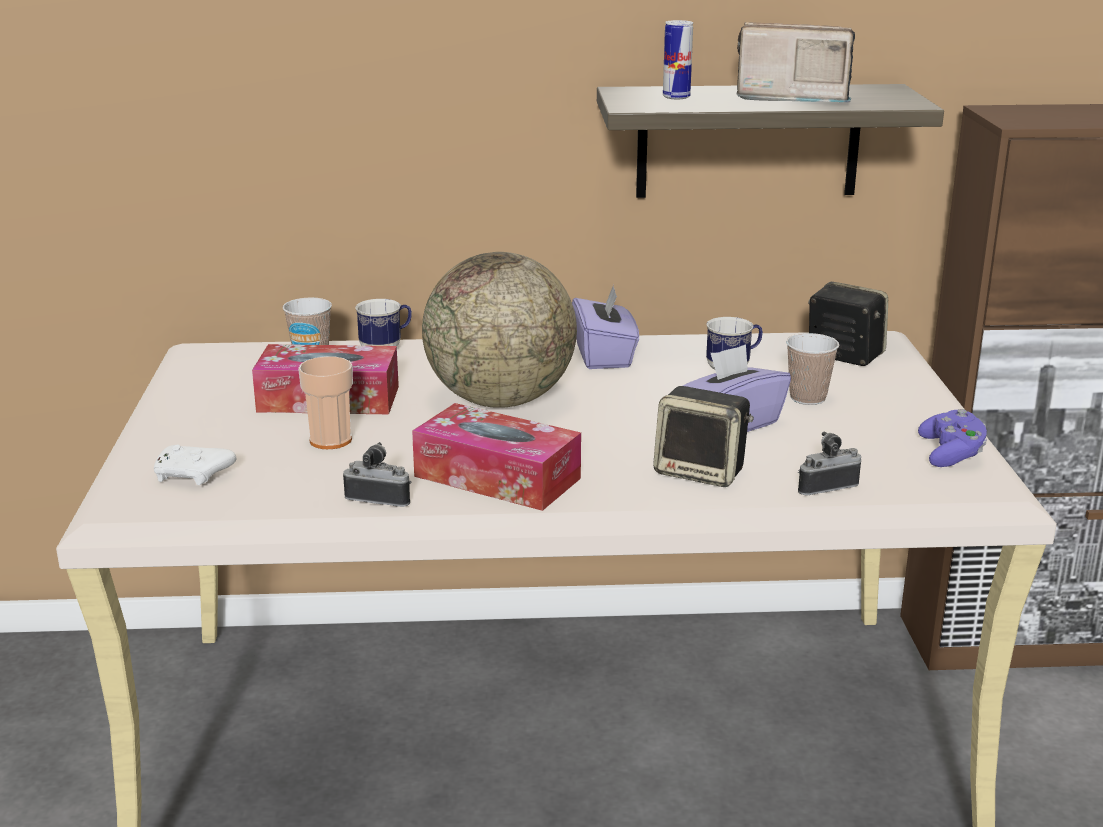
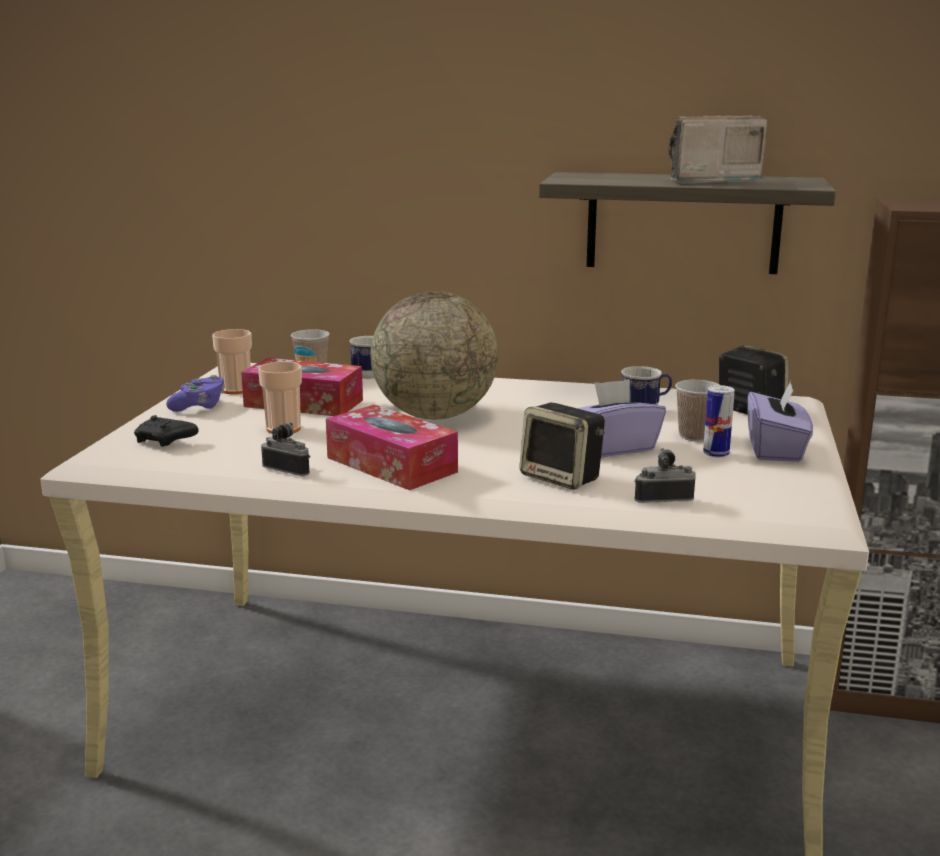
camera: 15 degrees right, 5 degrees down
white game controller [154,444,237,485] -> black game controller [134,415,199,447]
purple tissue box [572,284,639,369] -> purple tissue box moved to [748,381,813,462]
can [663,20,693,99] -> can moved to [703,385,735,458]
radio [737,22,855,102] -> radio turned 45 degrees counterclockwise [668,115,768,184]
purple game controller [918,409,987,467] -> purple game controller moved to [166,375,225,412]
none -> cup [212,329,252,394]

